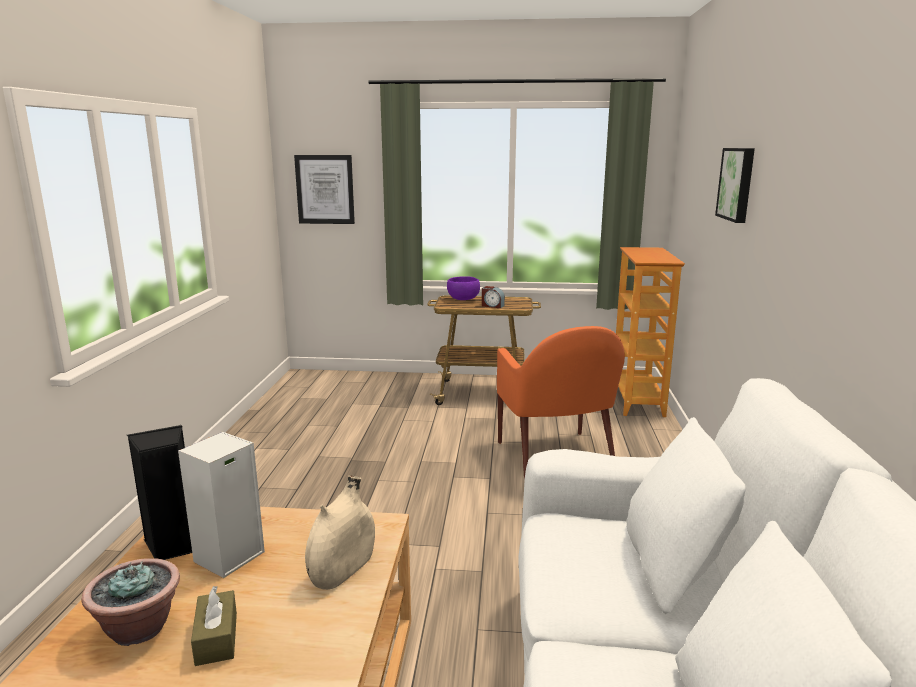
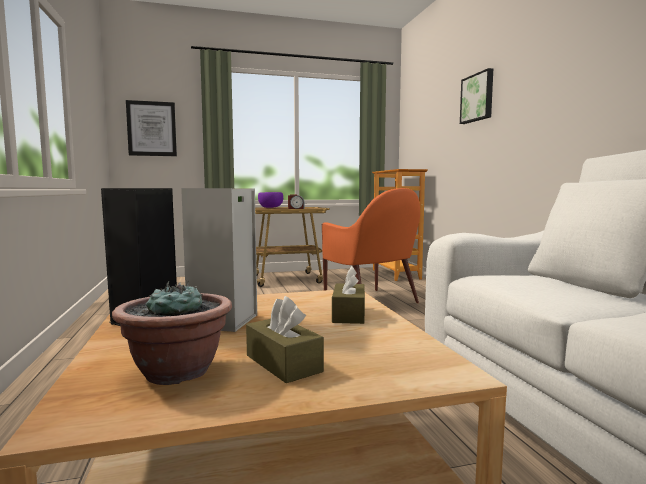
camera: 20 degrees left, 10 degrees down
beige vase [305,475,375,590] -> brown tissue box [332,266,365,324]

